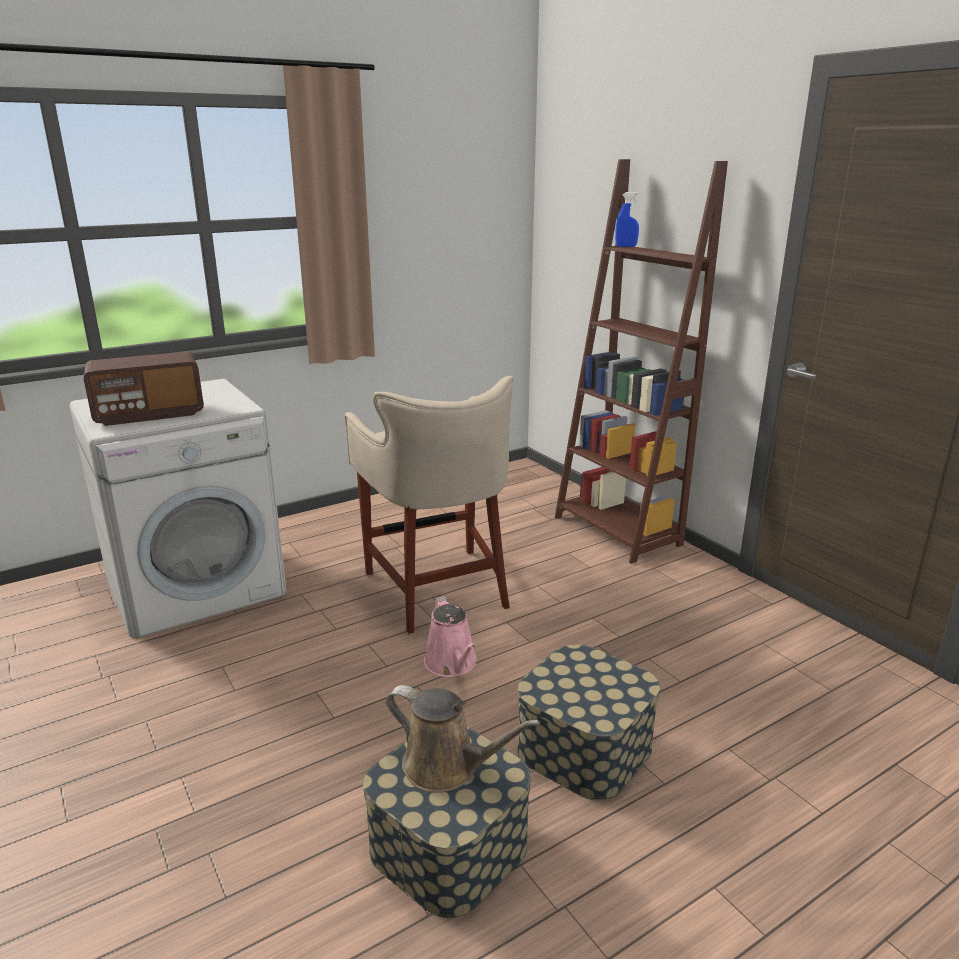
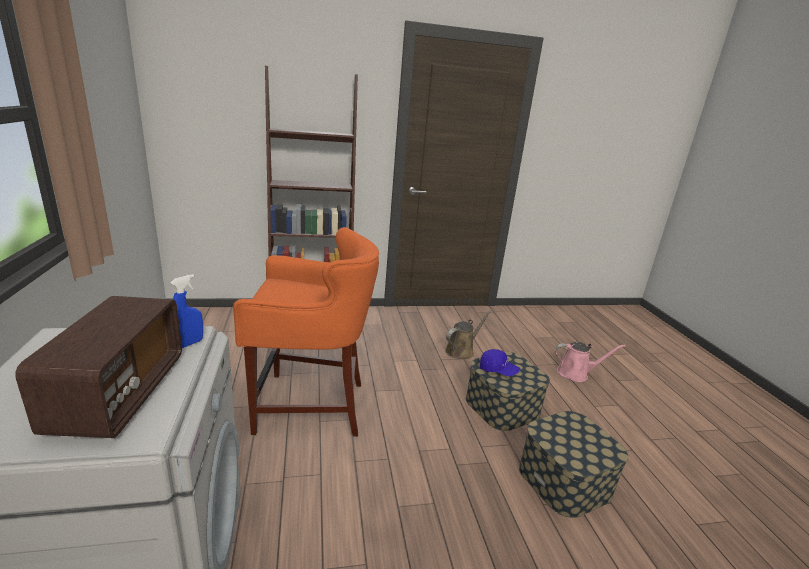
camera: 70 degrees left, 0 degrees up
beige stool [344,376,514,634] -> orange stool [233,227,379,437]
brown watering can [386,685,540,793] -> brown watering can moved to [445,310,492,359]
pink watering can [424,596,477,677] -> pink watering can moved to [555,342,626,382]
blue spray bottle [615,192,639,247] -> blue spray bottle moved to [170,274,203,348]
none -> blue cap [480,349,520,376]

